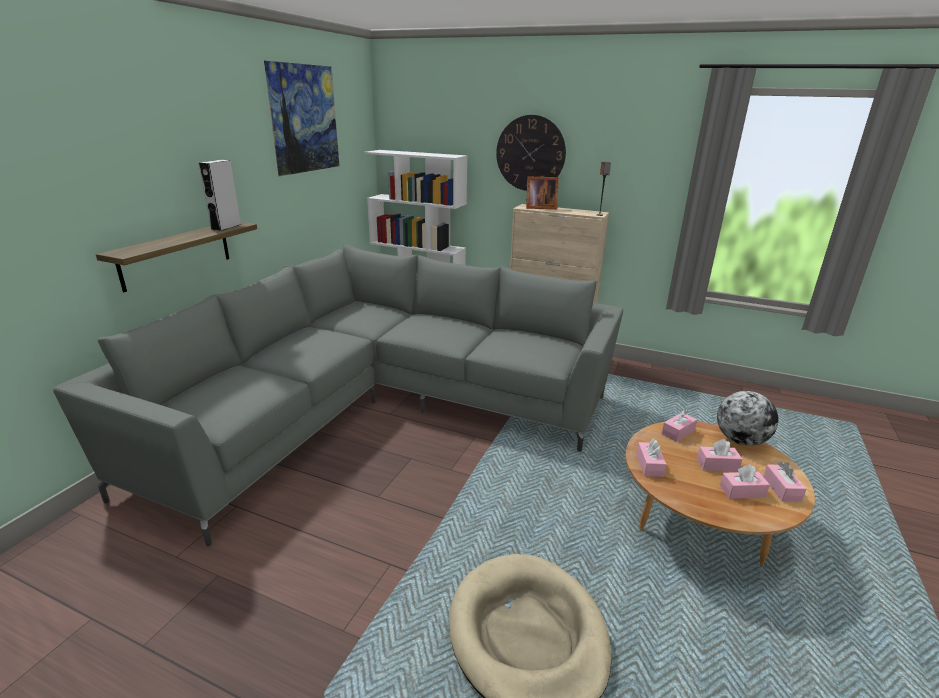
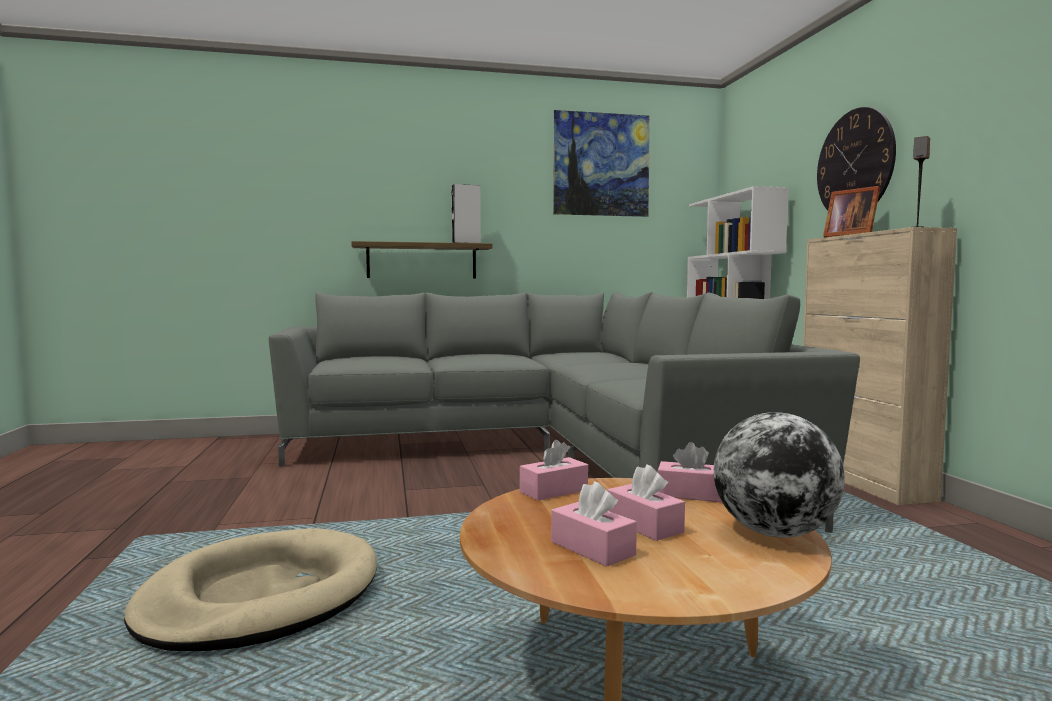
camera: 55 degrees right, 20 degrees down
pink tissue box [763,462,807,502] -> none

